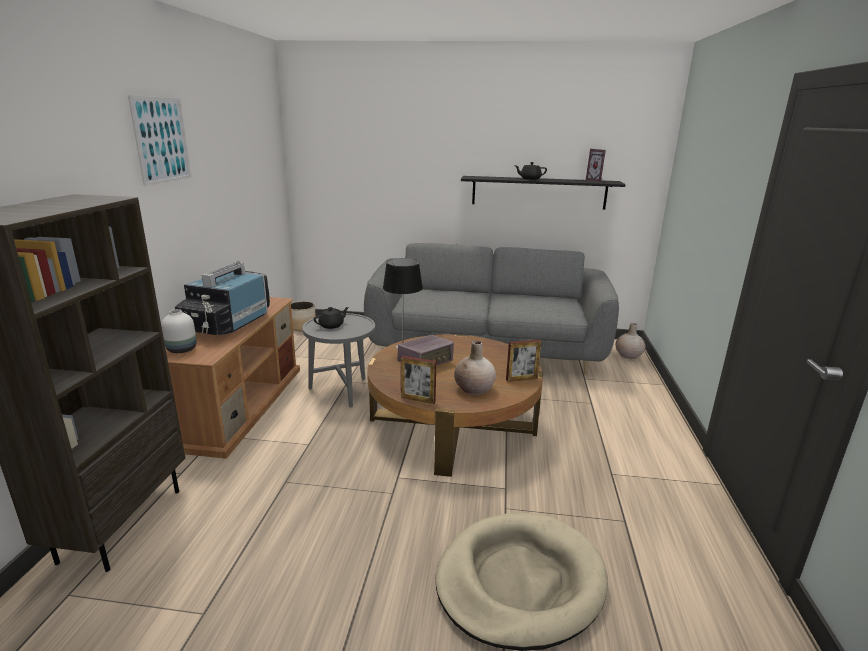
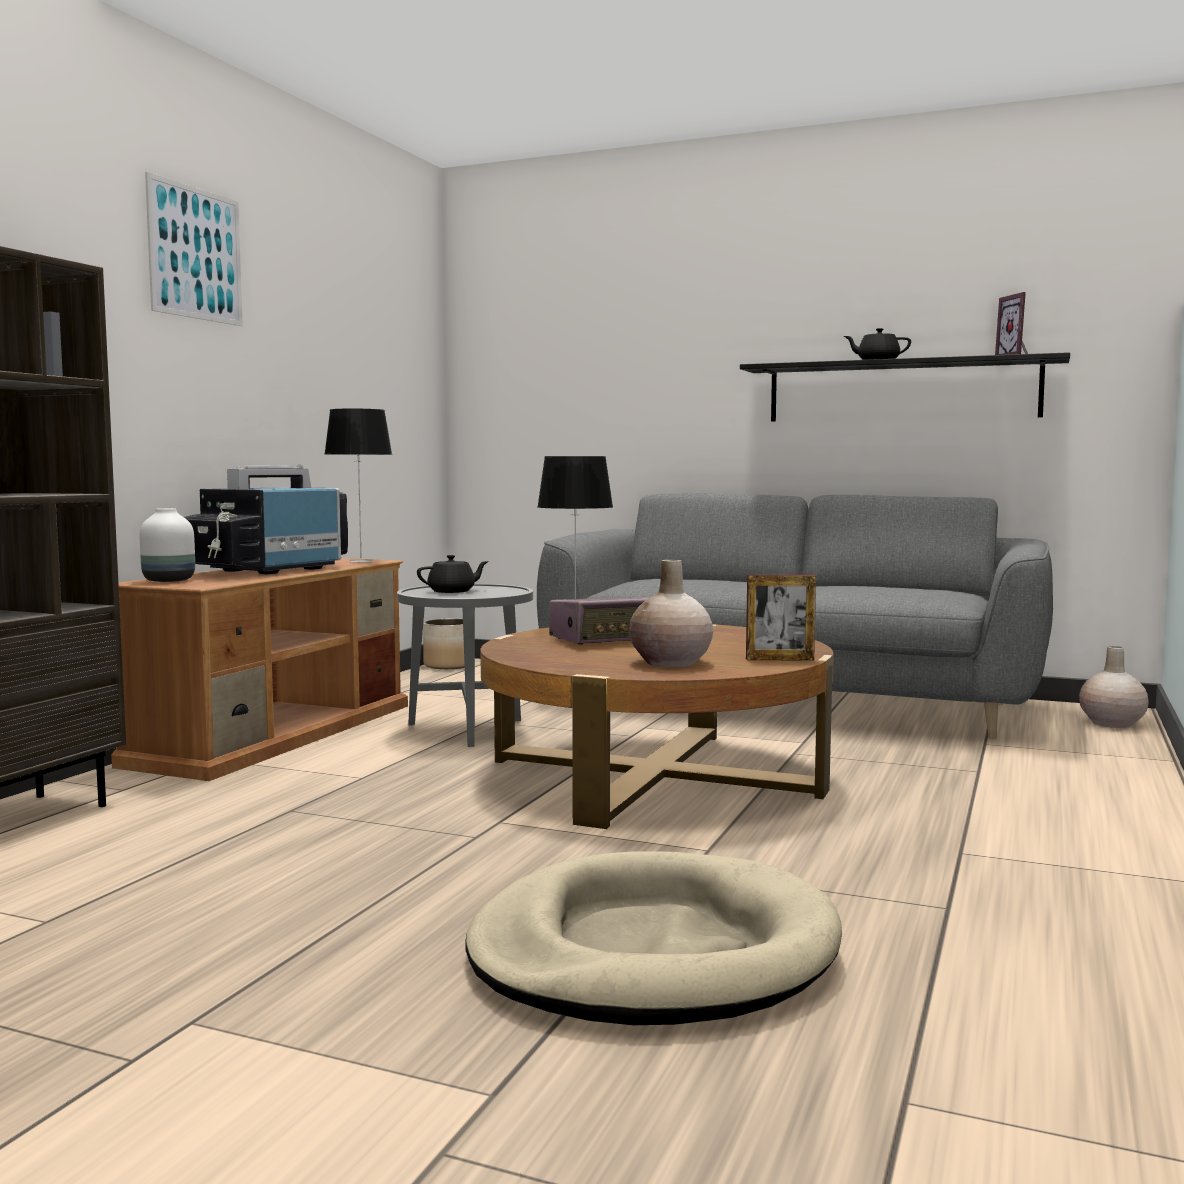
camera: 15 degrees right, 15 degrees down
picture frame [401,356,436,404] -> none
none -> table lamp [324,409,392,562]

